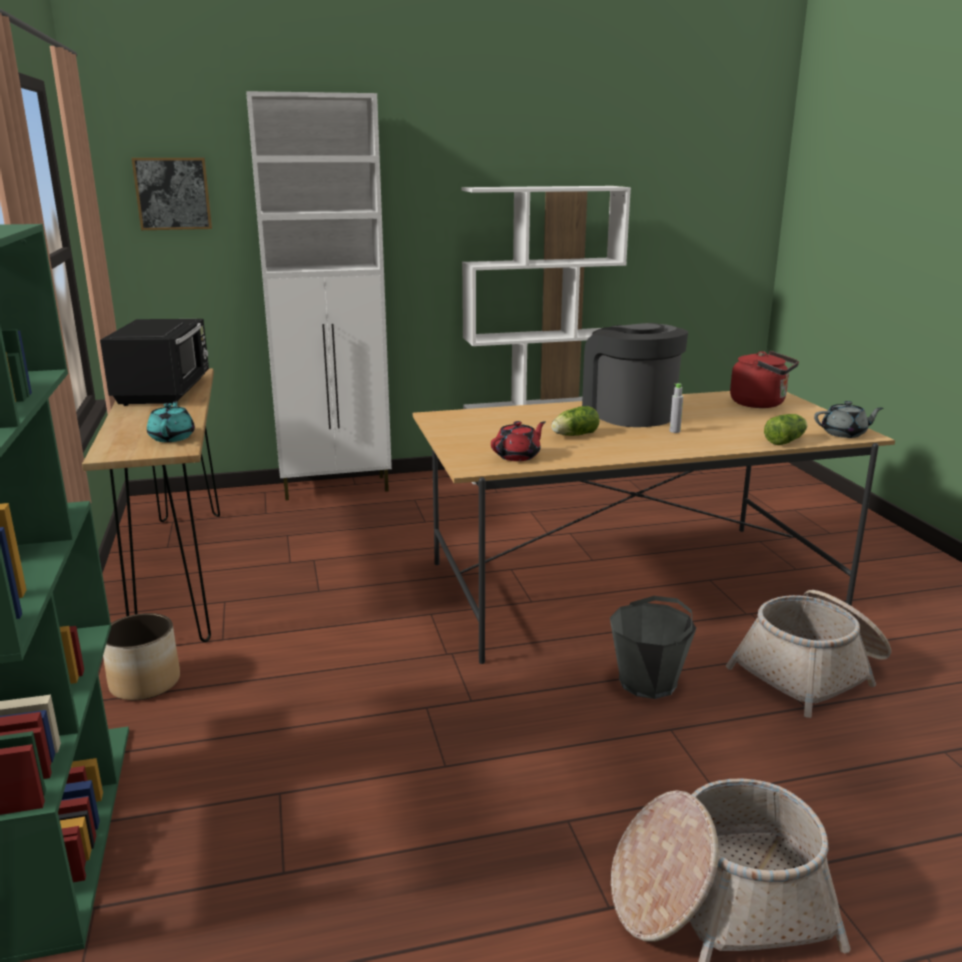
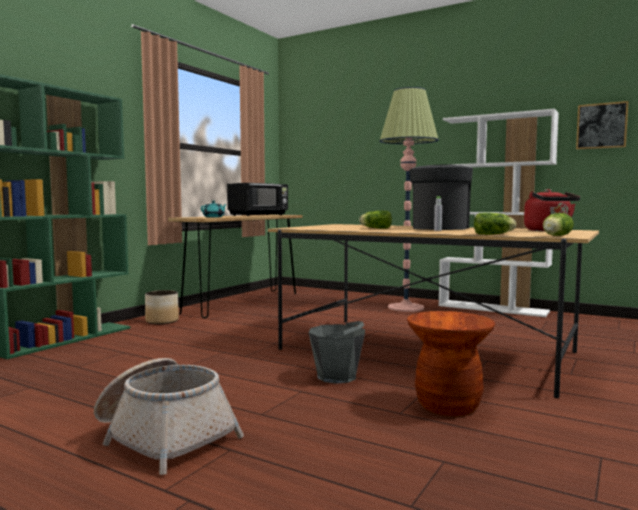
camera: 45 degrees right, 15 degrees down
picture [132,158,212,230] -> picture moved to [576,101,629,150]
white cabinet [246,91,392,500] -> none
red teapot [491,421,545,461] -> none
basket [726,590,891,718] -> brown stool [407,311,495,416]
grey teapot [814,401,883,438] -> lettuce [543,213,574,236]
none -> floor lamp [379,87,439,312]

